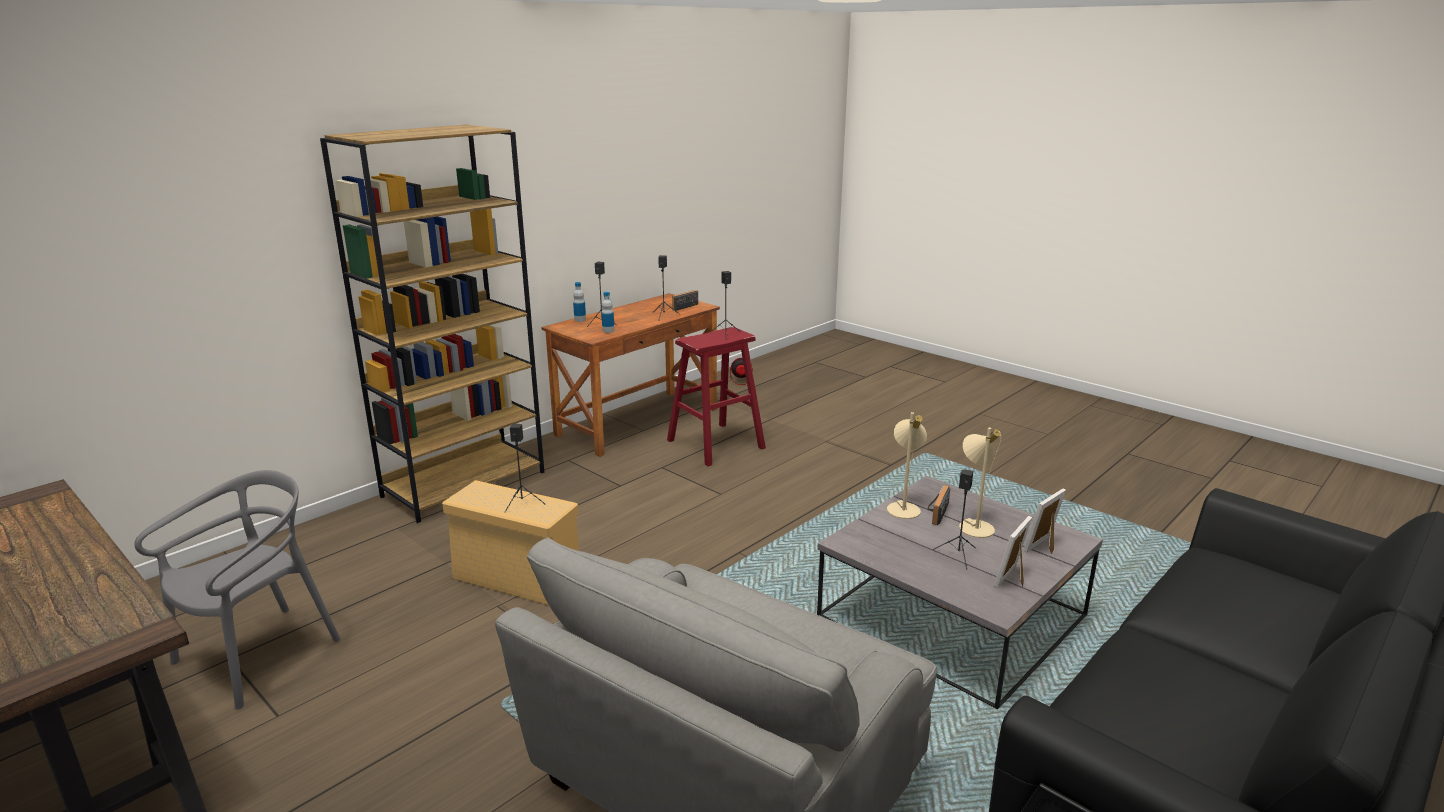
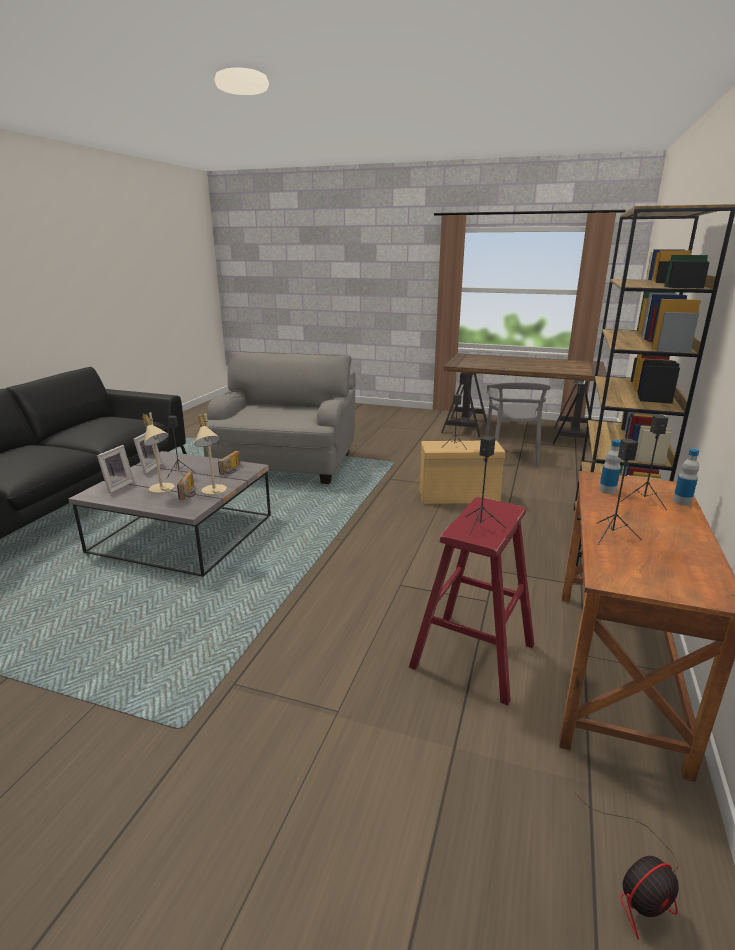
camera: 155 degrees right, 0 degrees up
radio [672,290,698,311] -> radio moved to [218,451,240,475]

